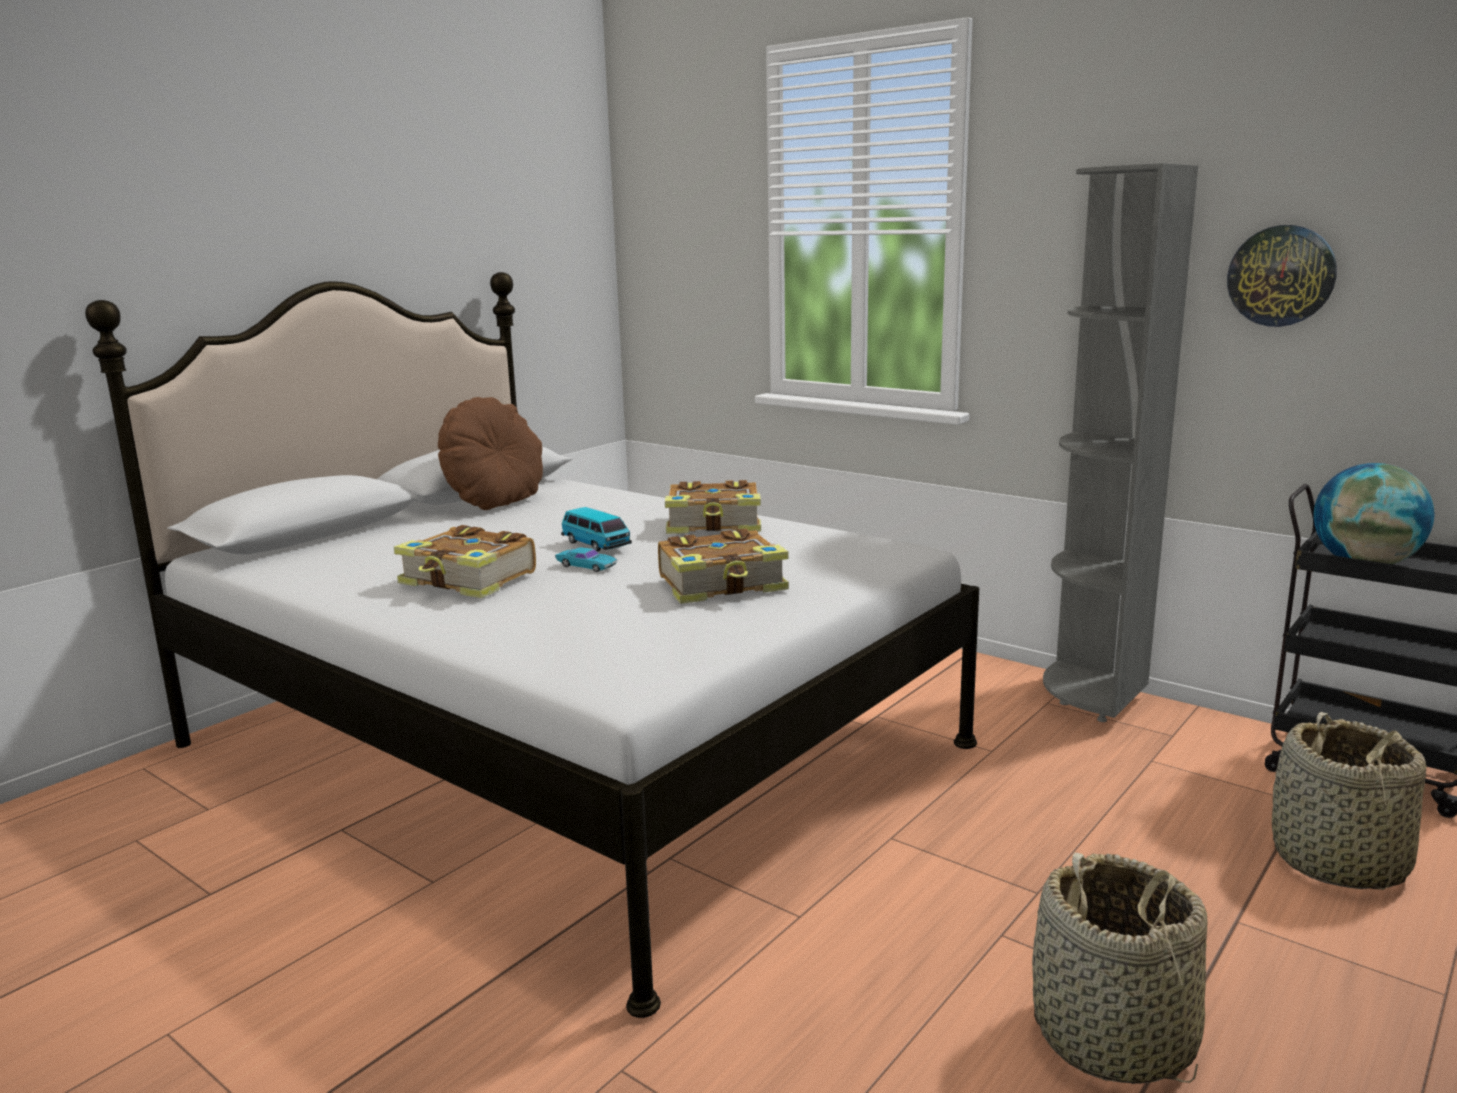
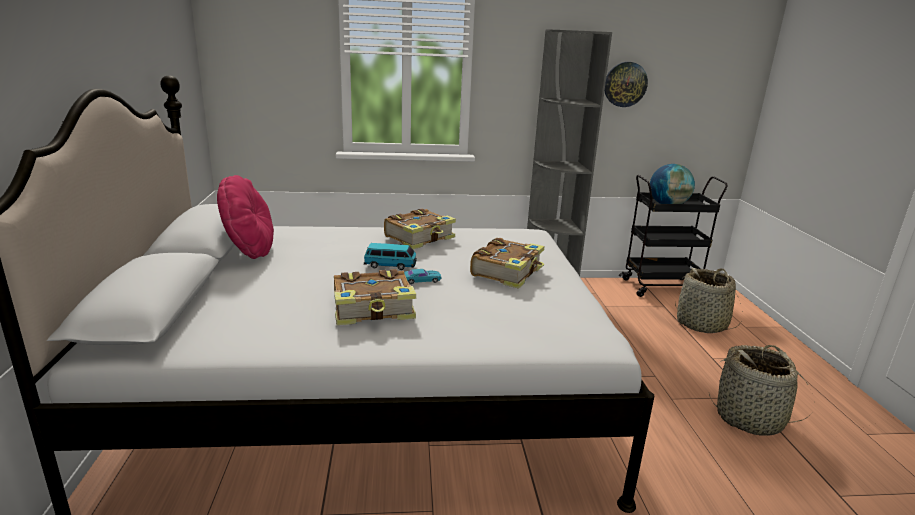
camera: 45 degrees left, 5 degrees up
brown pillow [438,397,543,510] -> pink pillow [217,175,274,259]

